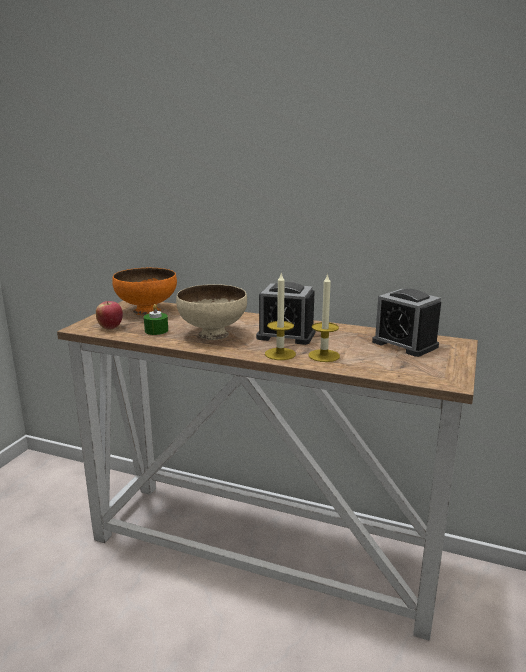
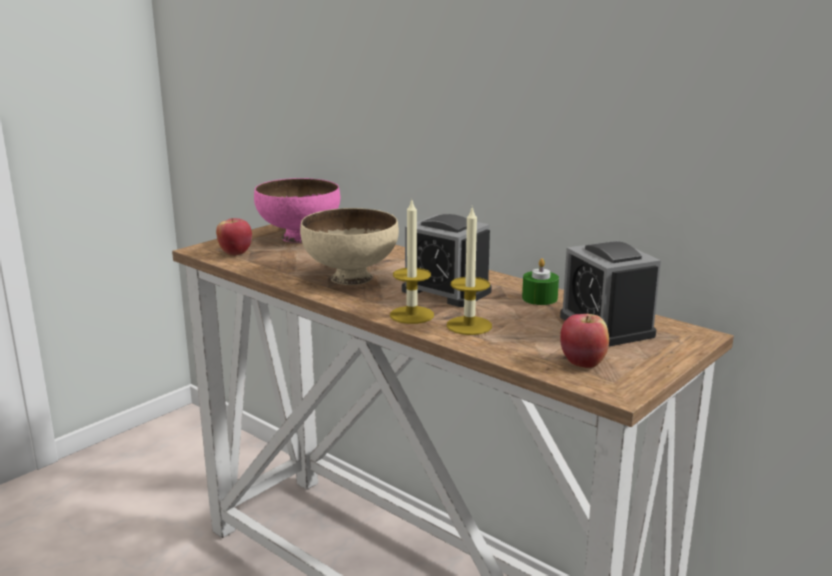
camera: 20 degrees right, 0 degrees up
orange bowl [112,268,177,315] -> pink bowl [254,178,340,243]
green candle [144,304,168,335] -> green candle moved to [522,258,559,305]
none -> apple [560,314,609,368]

